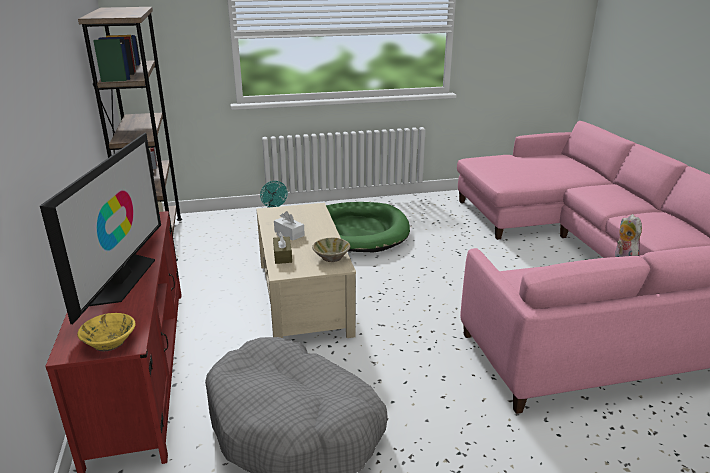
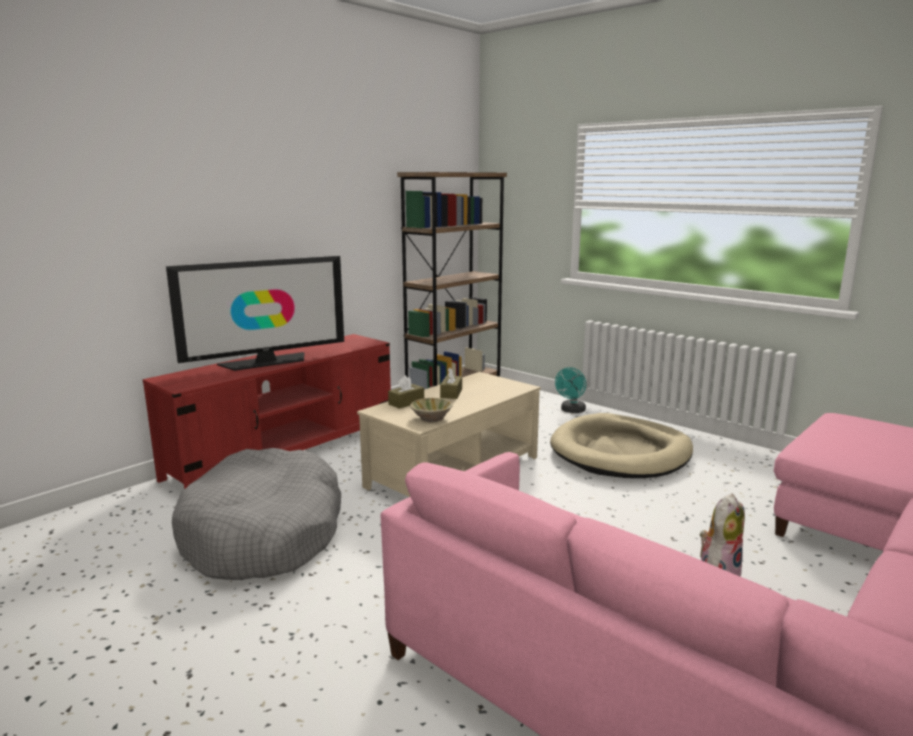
camera: 55 degrees right, 10 degrees down
yellow bowl [77,313,136,351] -> none
white tissue box [274,211,305,240] -> brown tissue box [440,368,462,399]
green dog bed [326,202,410,252] -> beige dog bed [550,413,693,478]

